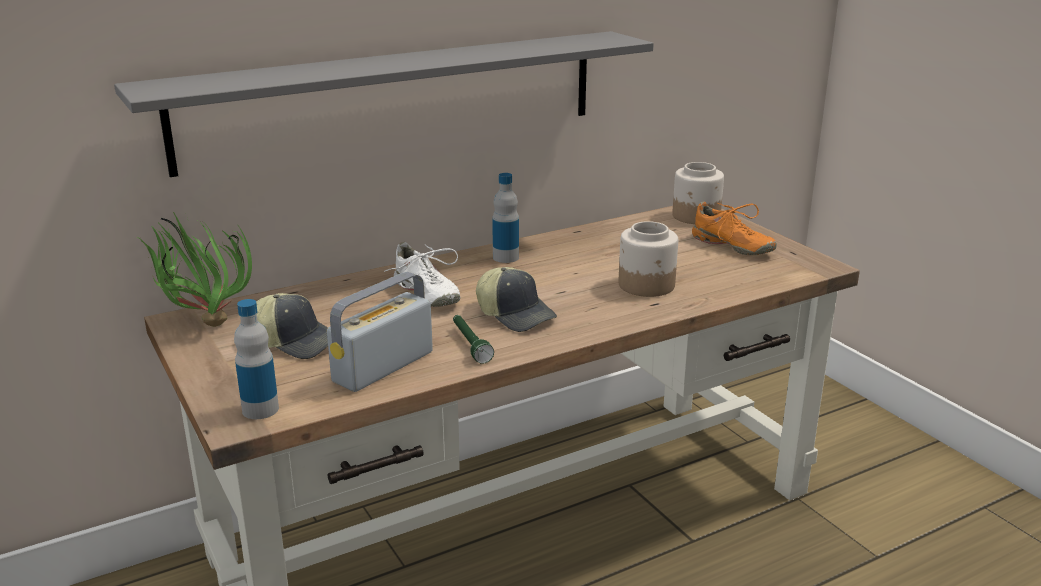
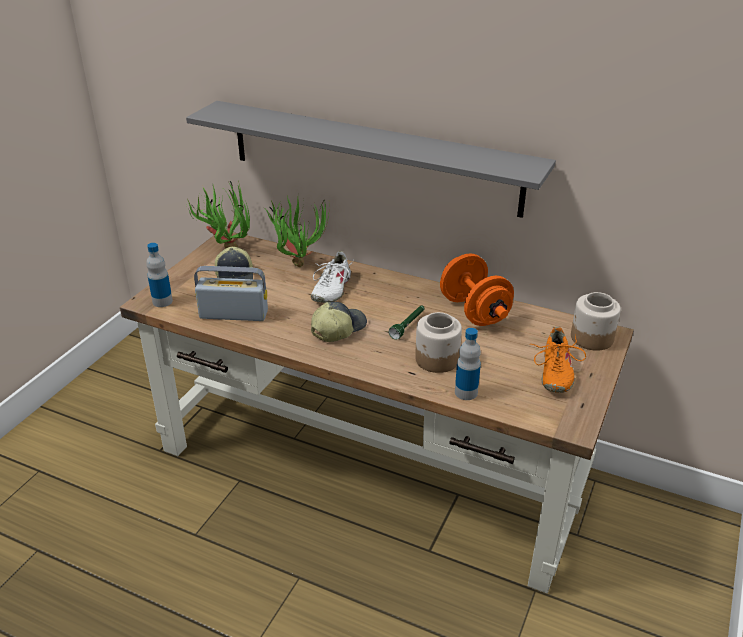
camera: 55 degrees right, 10 degrees up
green flashlight [453,315,494,364] -> green flashlight moved to [389,305,425,340]
cap [476,267,557,332] -> cap turned 150 degrees counterclockwise [311,302,367,342]
bottle [492,173,519,263] -> bottle moved to [455,328,481,400]
none -> potted plant [264,196,330,267]
none -> orange dumbbell [440,253,514,326]

